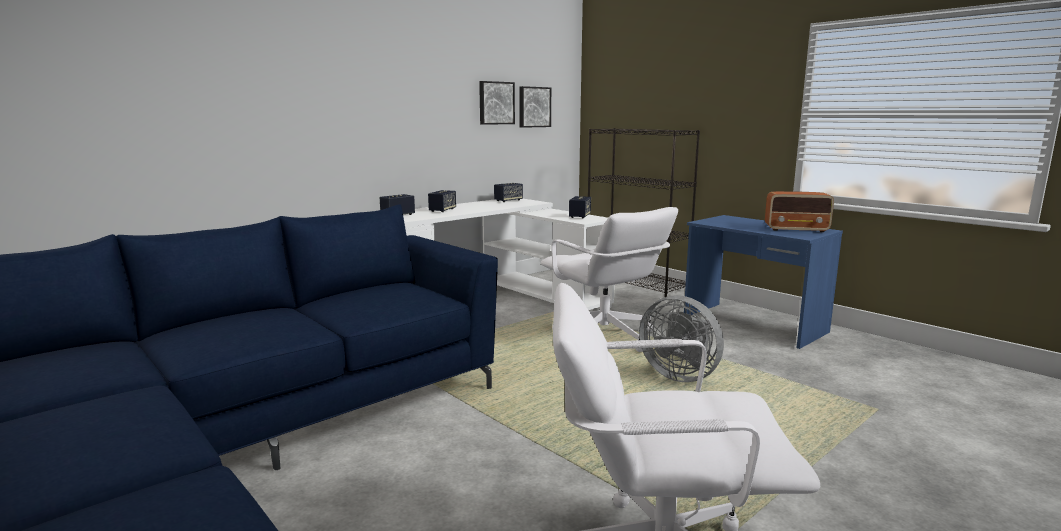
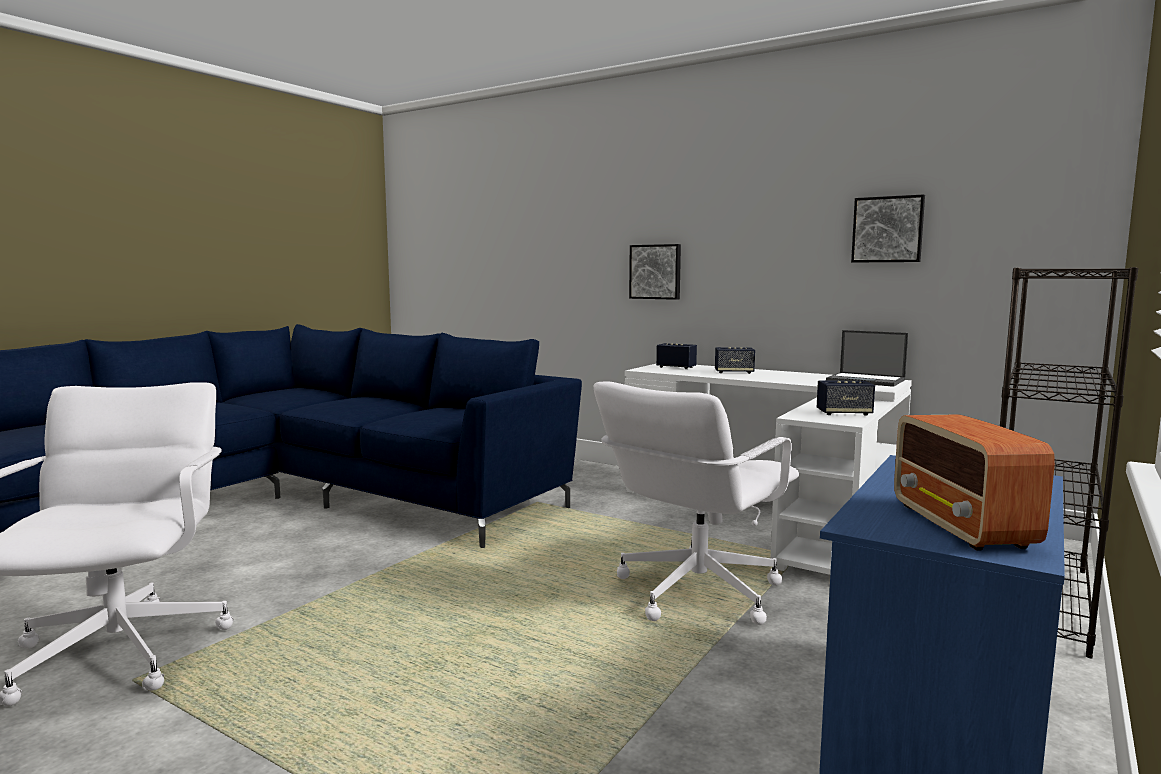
camera: 75 degrees right, 5 degrees down
speaker [494,183,523,202] -> laptop [826,330,908,387]
picture [519,86,551,128] -> picture moved to [629,244,681,300]
grey fan [639,295,724,382] -> none

